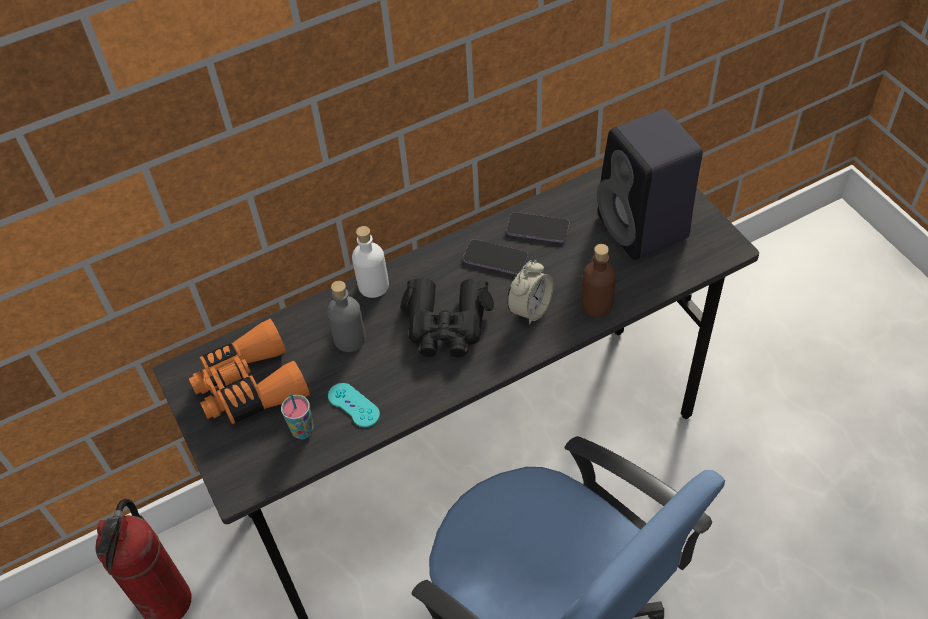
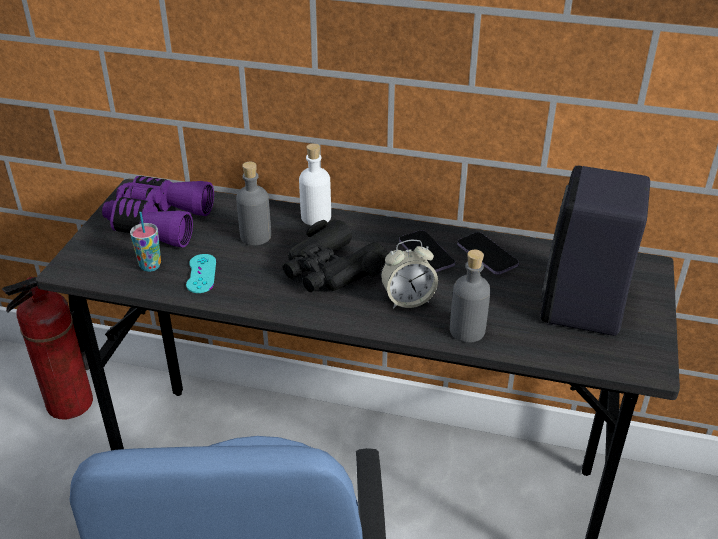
camera: 40 degrees right, 15 degrees down
orange binoculars [189,319,310,424] -> purple binoculars [102,176,214,248]
brown bottle [581,244,616,317] -> grey bottle [450,250,491,343]

